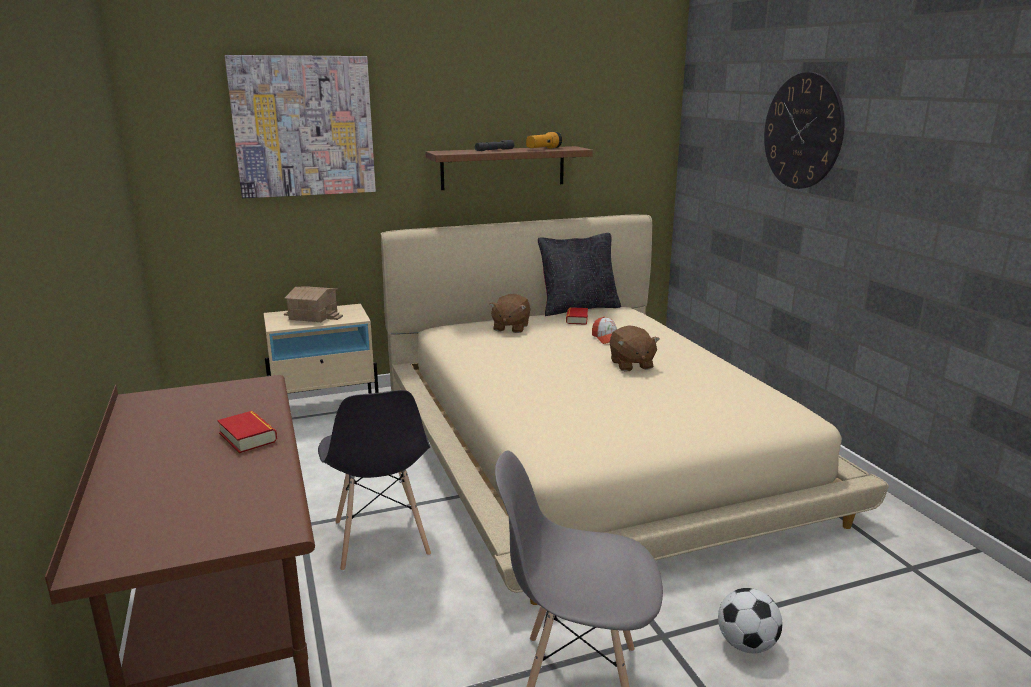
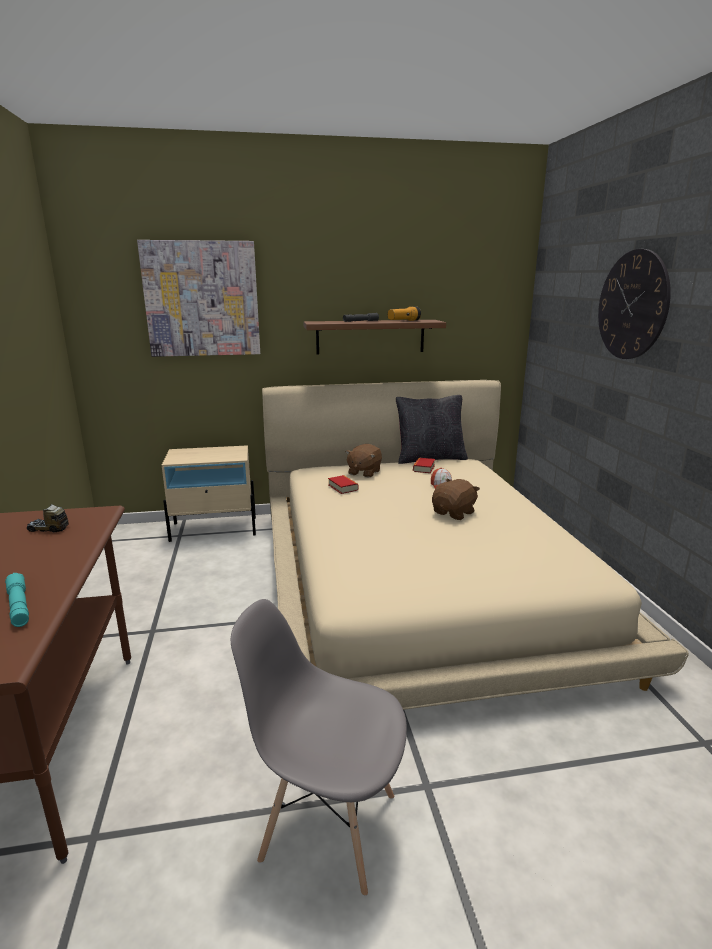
camera: 10 degrees right, 0 degrees up
book [217,411,277,453] -> book moved to [328,475,359,494]
toy house [284,286,343,322] -> none
grey chair [318,390,431,571] -> none
brown plush toy [610,325,660,372] -> brown plush toy turned 135 degrees counterclockwise [432,479,480,520]
football [718,588,782,653] -> none
none -> turquoise flashlight [5,573,29,627]
none -> toy truck [27,504,69,532]

